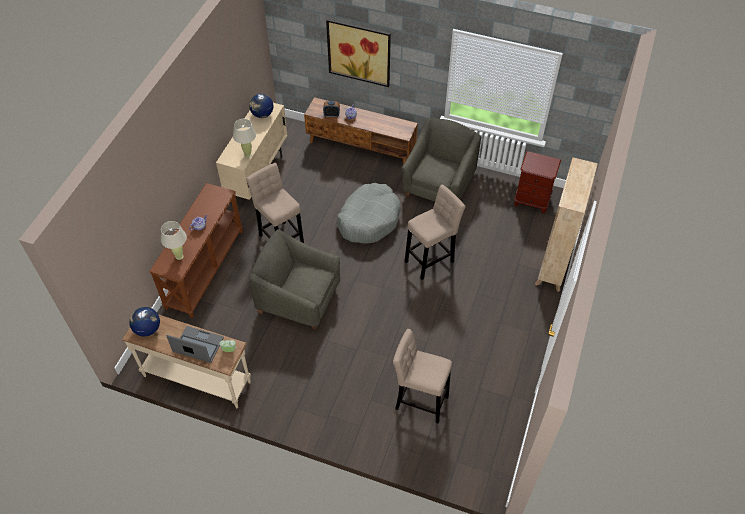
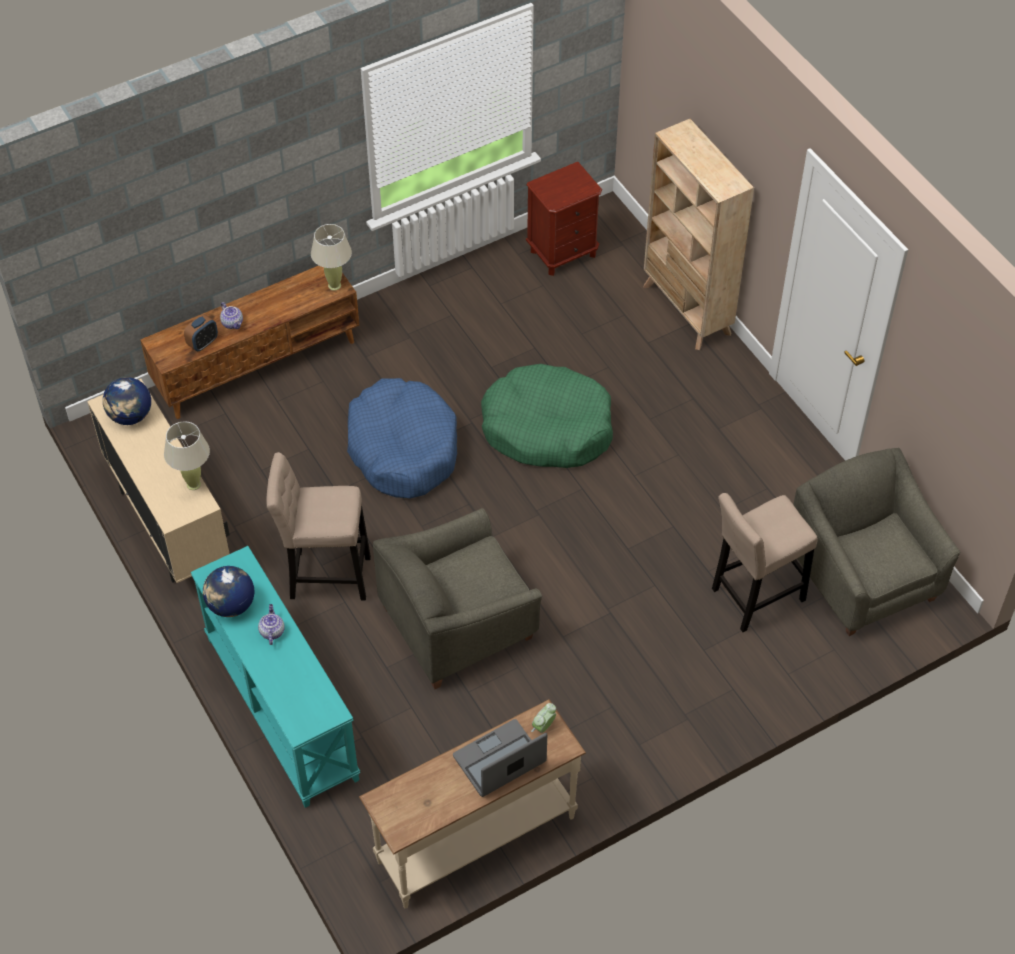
camera: 50 degrees left, 0 degrees up
globe [129,307,160,337] -> globe moved to [203,566,254,617]
brown console table [149,183,243,318] -> turquoise console table [191,546,360,808]
beige table lamp [161,221,187,260] -> beige table lamp moved to [311,224,352,291]
picture [326,19,391,87] -> none
grey dog bed [337,183,401,243] -> blue dog bed [347,378,457,498]
grey armchair [402,118,481,202] -> grey armchair moved to [793,448,961,636]
beige stool [405,185,466,280] -> green dog bed [481,364,613,468]

